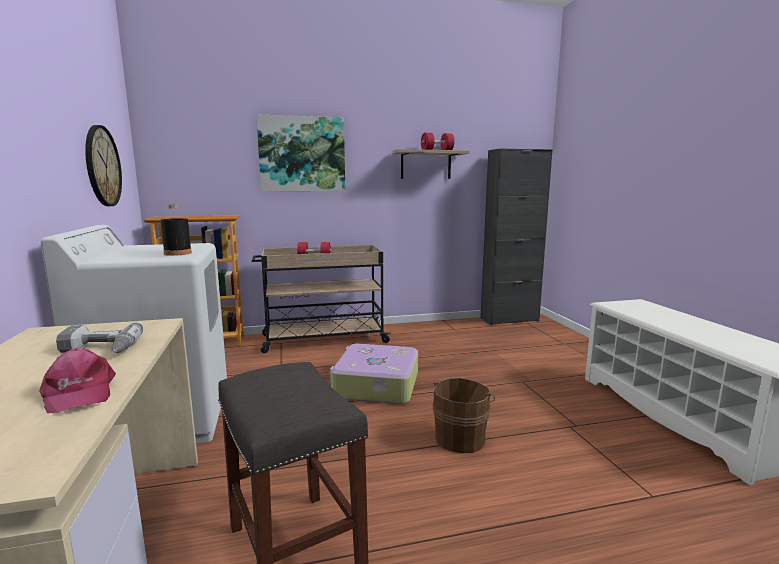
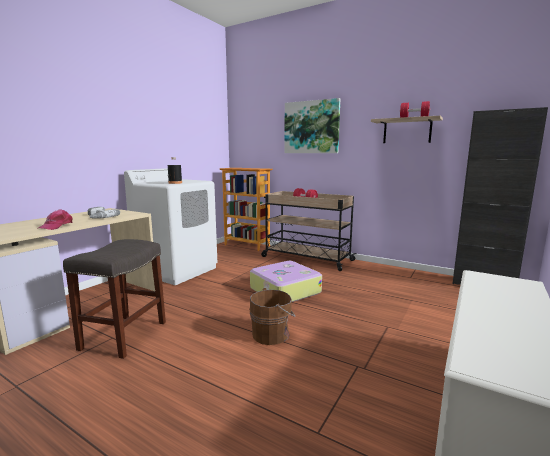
camera: 45 degrees right, 0 degrees up
wall clock [85,125,122,206] -> none

